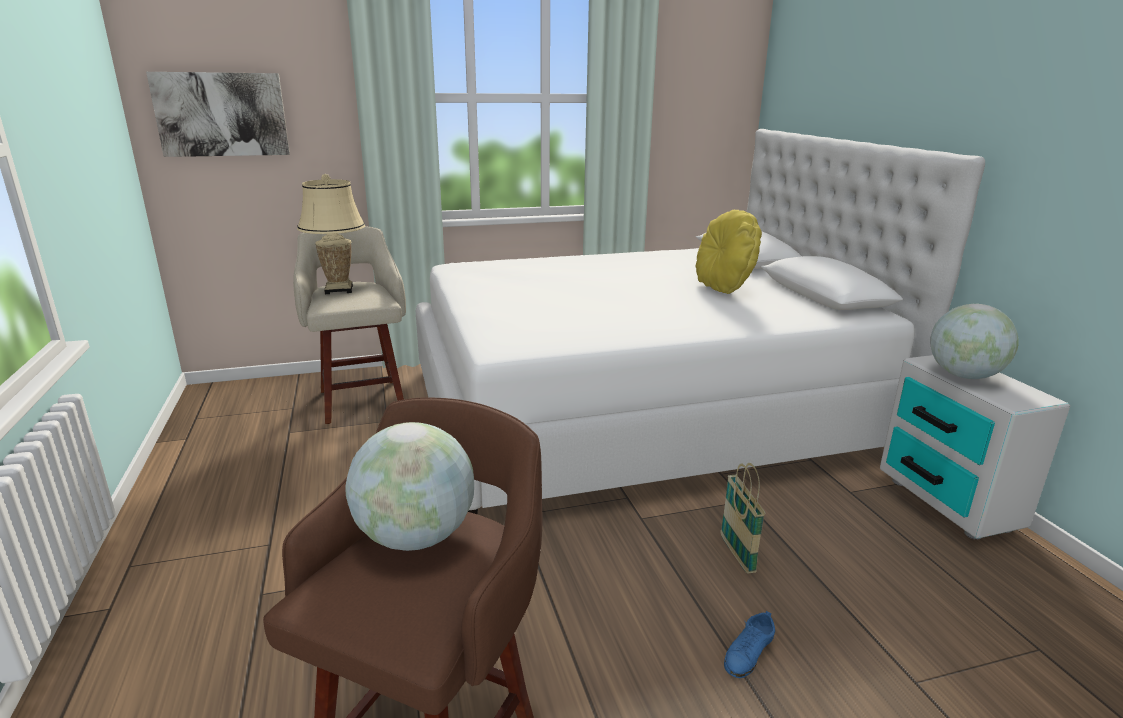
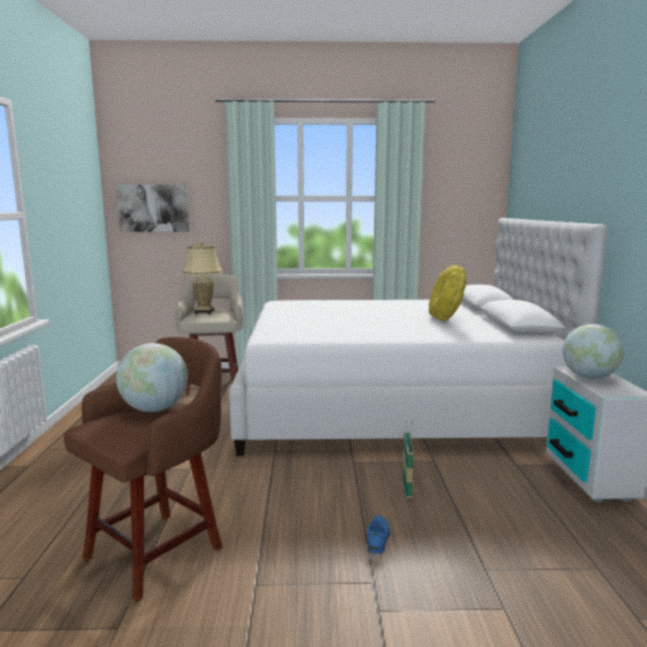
camera: 15 degrees right, 10 degrees down
blue shoe [724,611,775,678] -> blue shoe turned 135 degrees clockwise [367,516,390,554]

